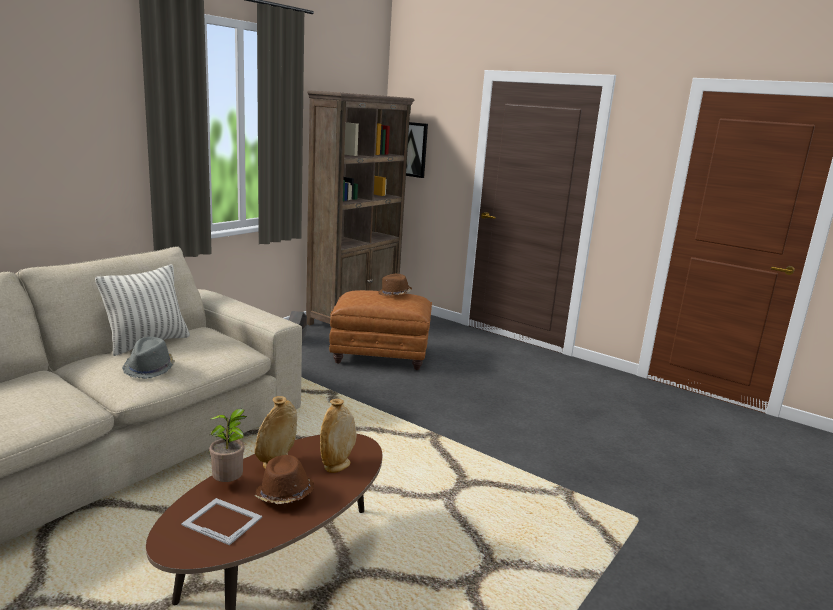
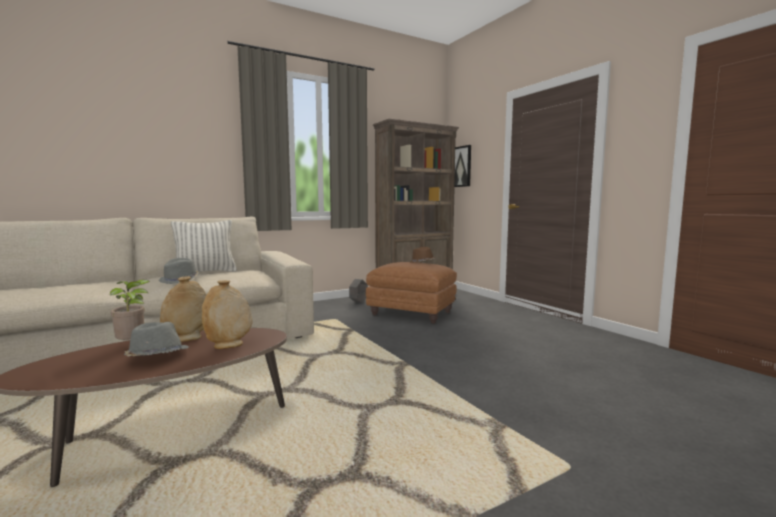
camera: 25 degrees right, 10 degrees down
picture frame [181,498,262,545] -> none
brown hat [255,455,314,504] -> grey hat [124,322,189,357]

